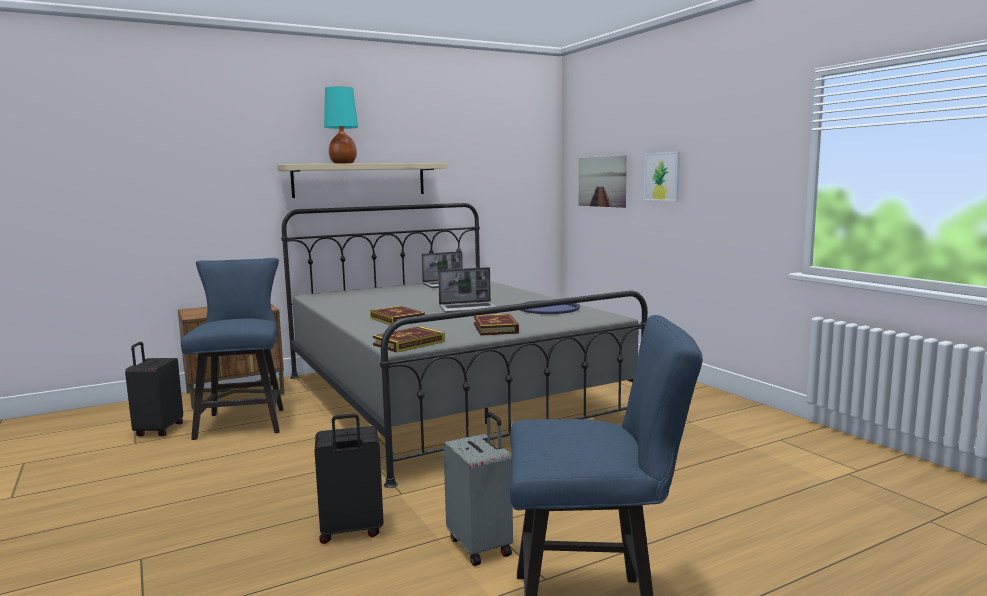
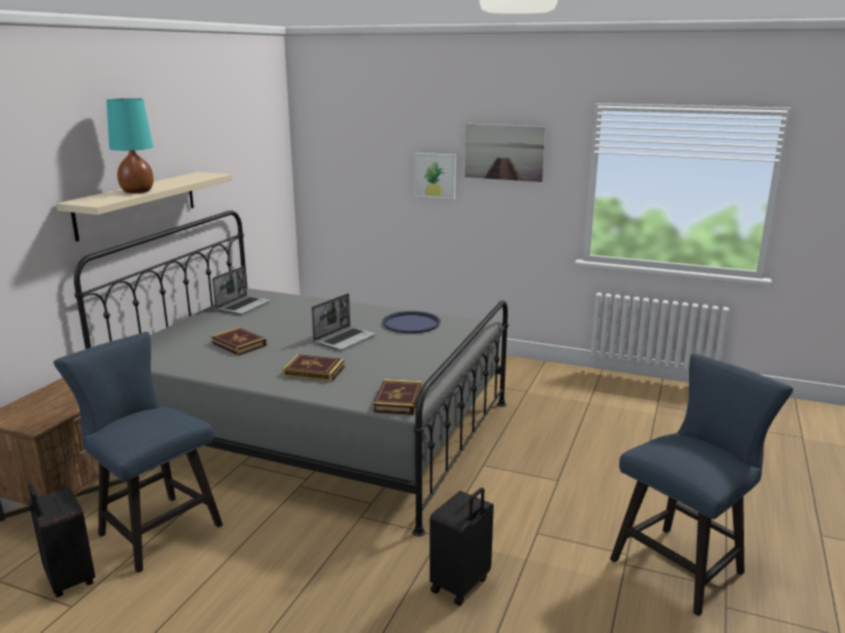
camera: 40 degrees left, 10 degrees up
grey suitcase [443,412,513,566] -> none
book [474,314,519,336] -> book moved to [210,327,267,356]
picture [579,155,627,208] -> picture moved to [465,123,546,182]

